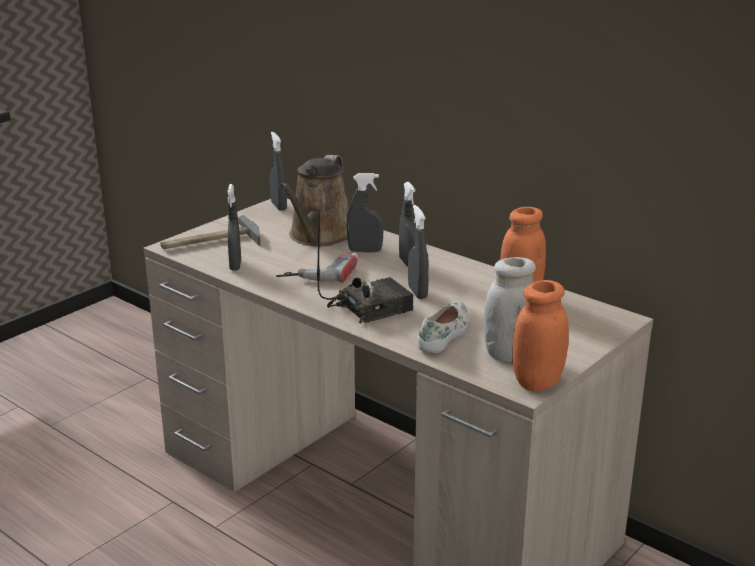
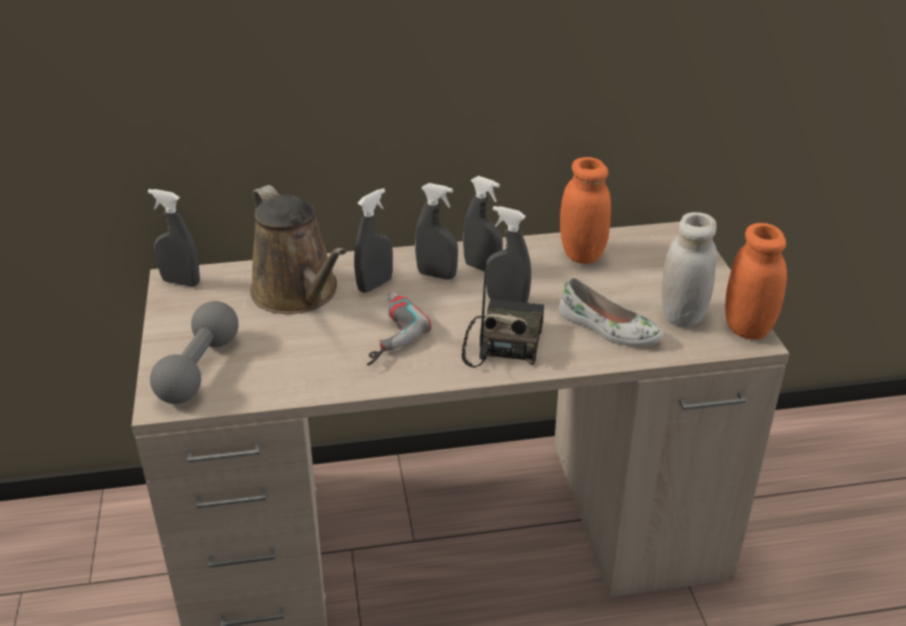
camera: 50 degrees left, 10 degrees up
hammer [160,215,261,249] -> grey dumbbell [150,301,239,404]
grey spray bottle [228,184,241,271] -> grey spray bottle moved to [463,176,503,272]
white shoe [418,301,469,353] -> white shoe turned 150 degrees clockwise [559,278,664,346]

